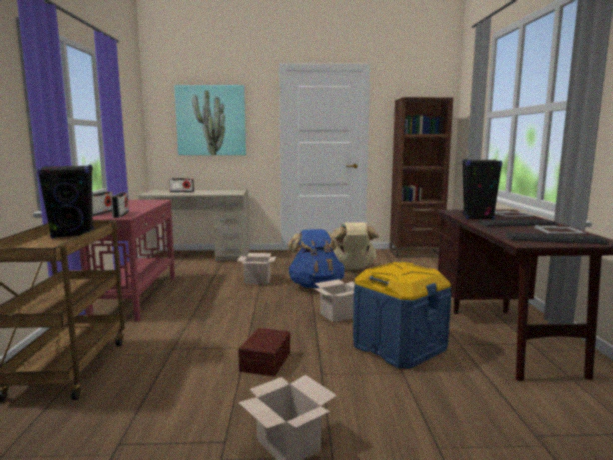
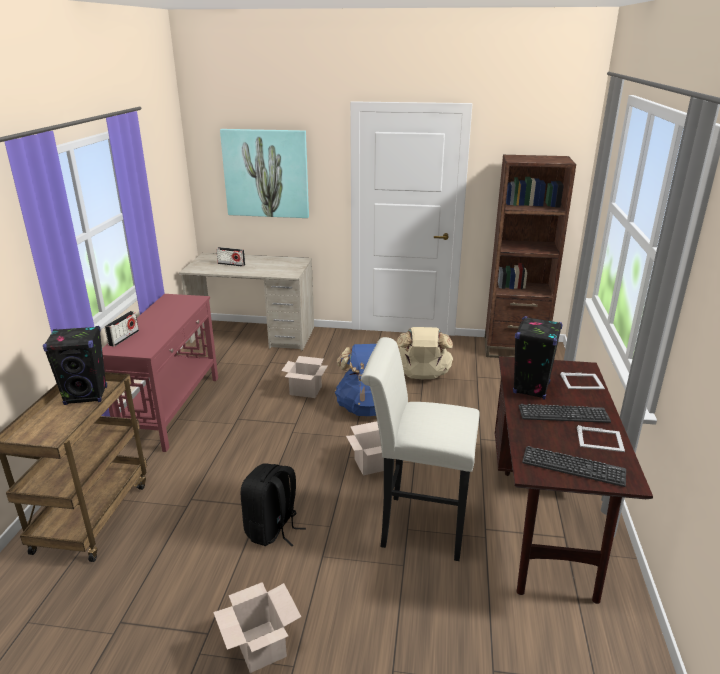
camera: 10 degrees right, 15 degrees up
radio [111,193,129,218] -> none
brown storage box [238,328,290,376] -> black backpack [240,464,306,546]
blue storage box [353,262,451,369] -> white stool [361,337,480,561]

